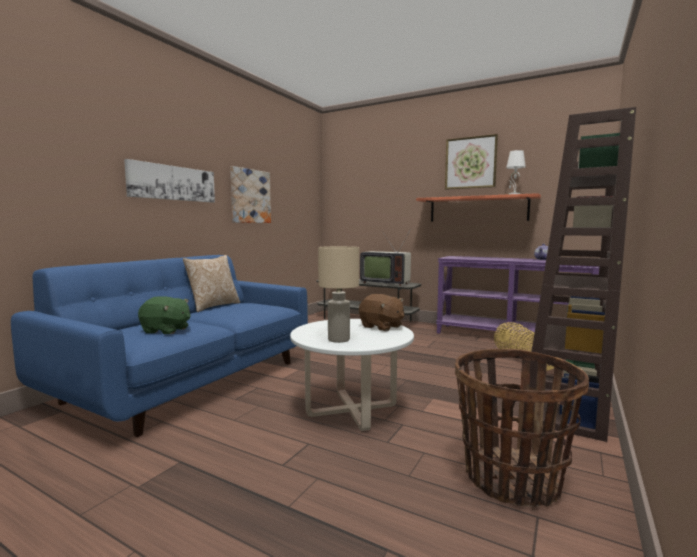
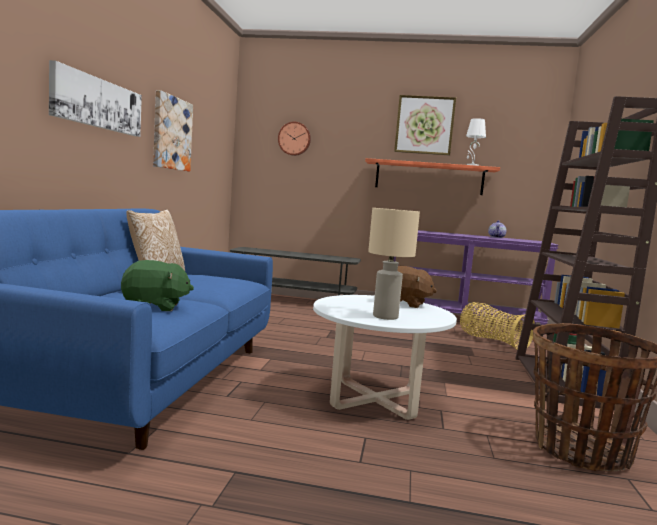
camera: 20 degrees left, 0 degrees up
television [360,229,411,286] -> none
none -> wall clock [278,122,311,156]

